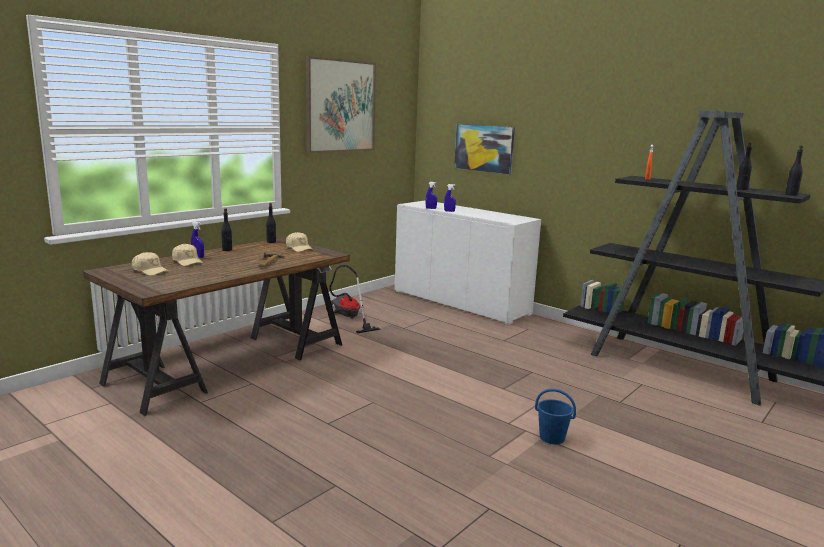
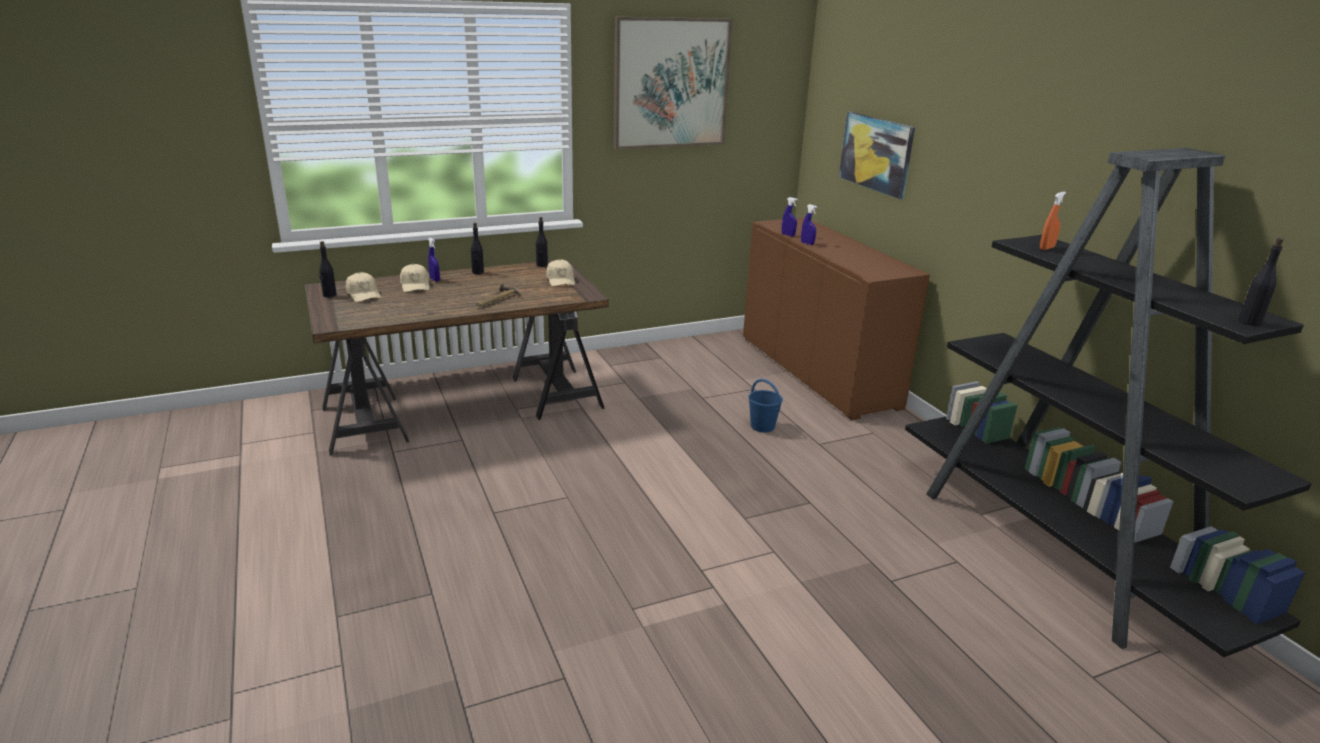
camera: 25 degrees right, 10 degrees up
vacuum cleaner [329,265,381,333] -> none
white cabinet [395,200,541,325] -> brown cabinet [743,217,930,420]
blue bucket [535,389,576,444] -> blue bucket moved to [749,379,783,432]
black bottle [737,142,752,190] -> black bottle moved to [319,241,337,297]

